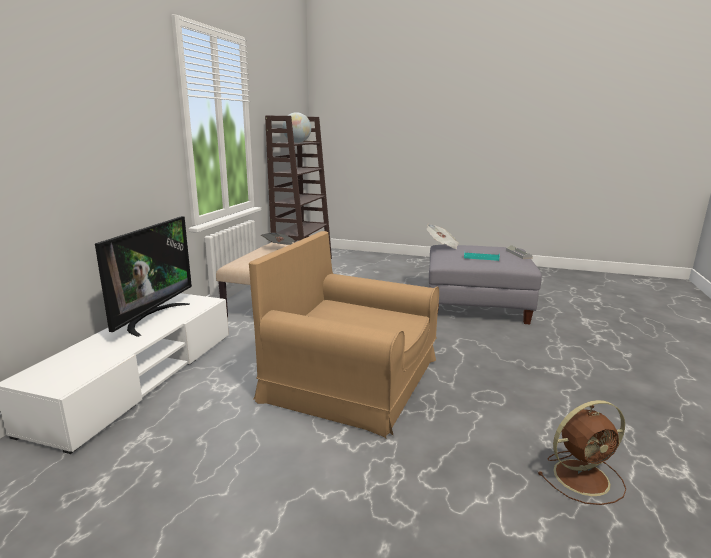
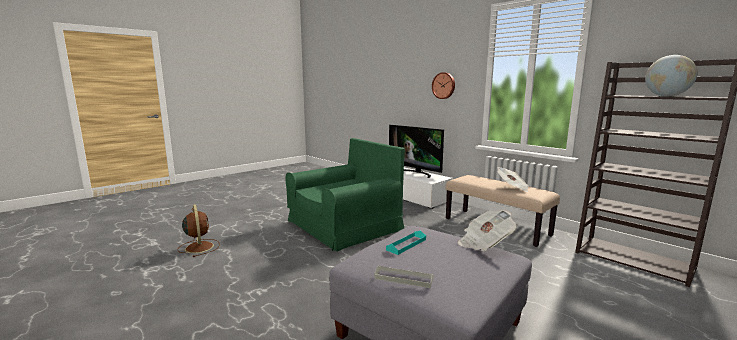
camera: 120 degrees right, 5 degrees down
brown armchair [249,231,439,438] -> green armchair [286,138,404,252]
brown fan [538,400,626,505] -> brown fan turned 135 degrees clockwise [178,204,220,257]
none -> wall clock [432,72,455,99]

